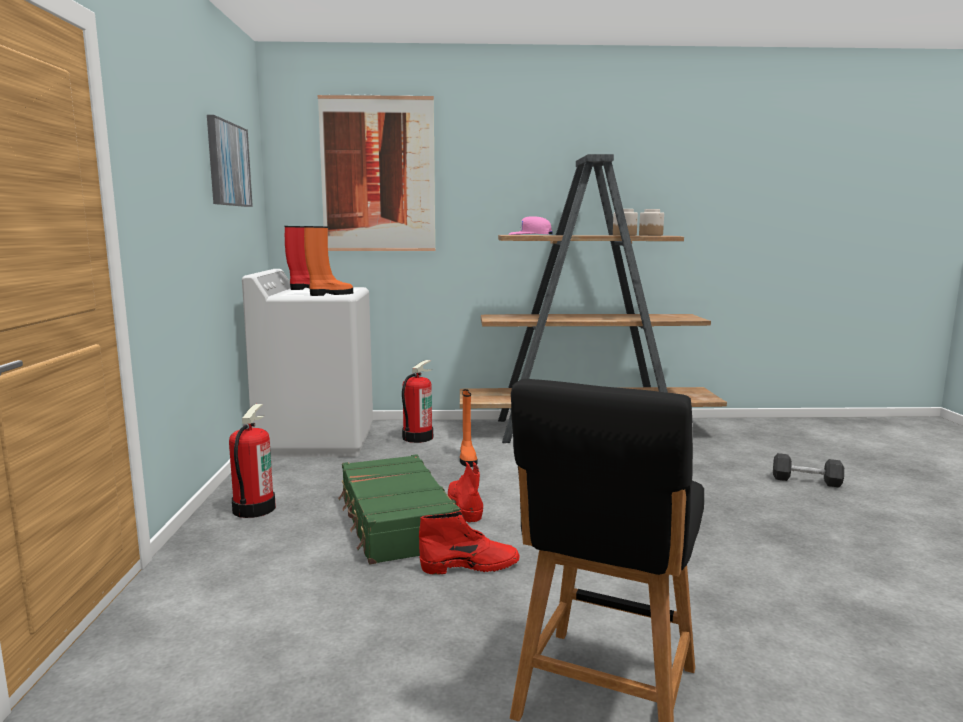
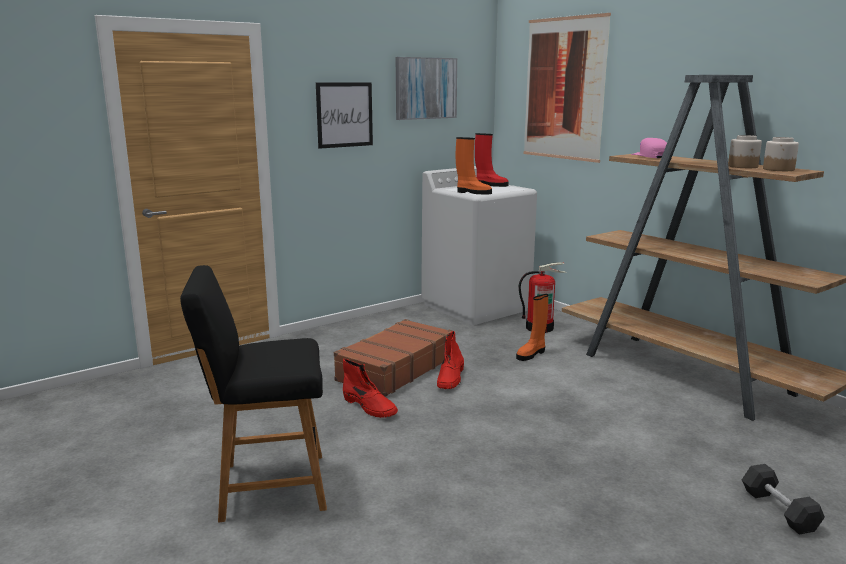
camera: 55 degrees right, 5 degrees up
fire extinguisher [229,404,276,518] -> none
green suitcase [338,454,460,564] -> brown suitcase [334,319,453,397]
red boot [448,462,483,523] -> red boot turned 150 degrees clockwise [437,331,464,389]
none -> picture [316,83,373,149]

